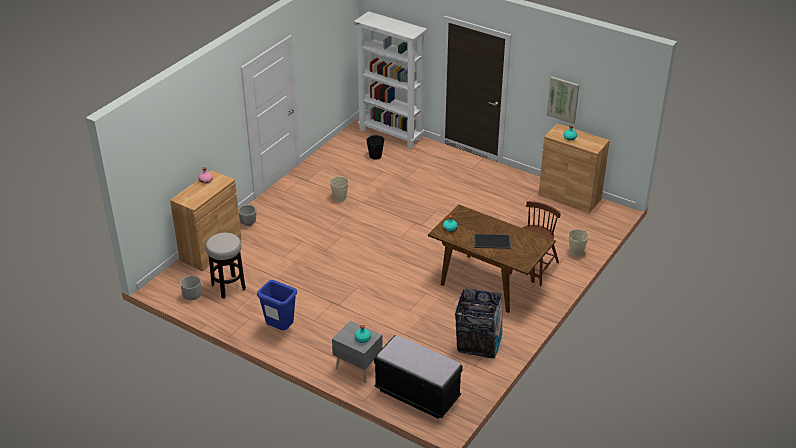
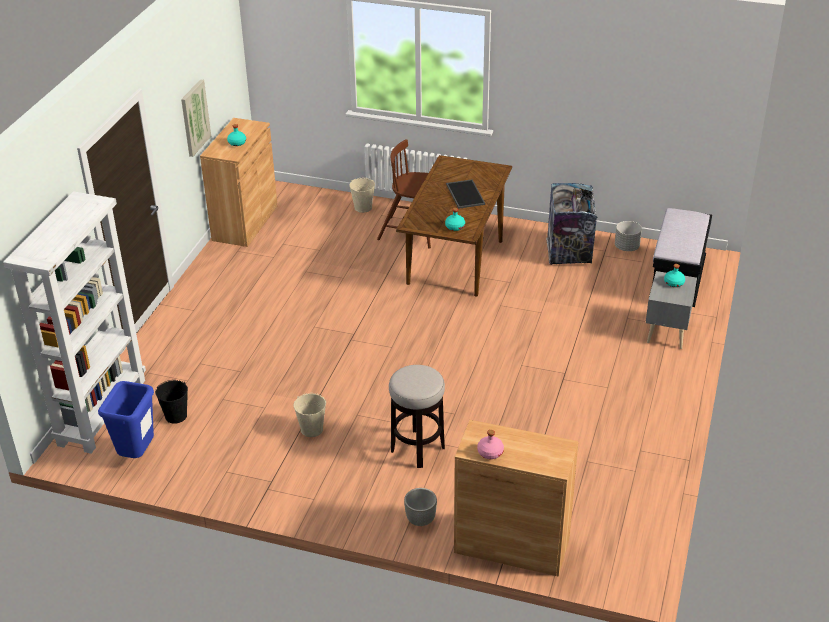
camera: 105 degrees left, 0 degrees up
grey planter [180,276,202,300] -> grey planter moved to [615,221,642,251]
stool [206,233,246,299] -> stool moved to [389,365,445,468]
blue trash can [257,280,297,330] -> blue trash can moved to [98,381,154,458]

